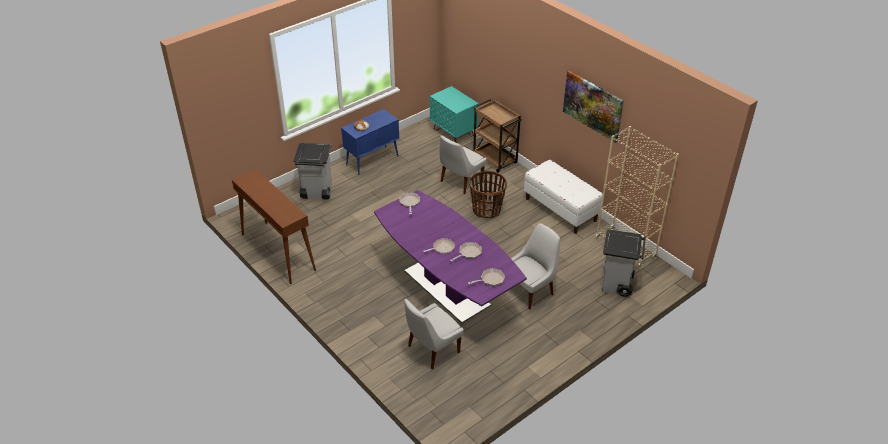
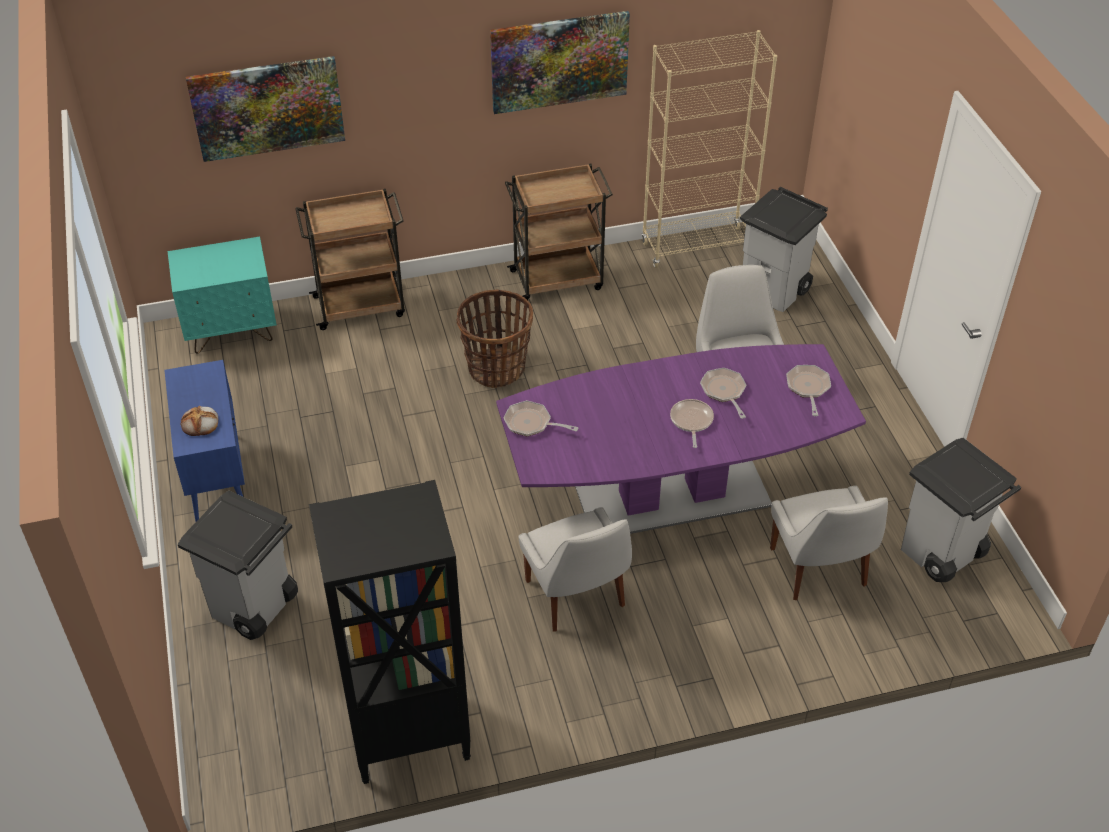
camera: 65 degrees left, 5 degrees up
brown console table [232,169,316,284] -> black bookcase [309,480,471,784]
white chair [440,135,487,194] -> white chair moved to [518,507,632,632]
white bench [524,160,603,234] -> brown cart [505,164,613,300]
none -> picture [186,56,345,162]
none -> grey trash can [901,438,1021,582]

